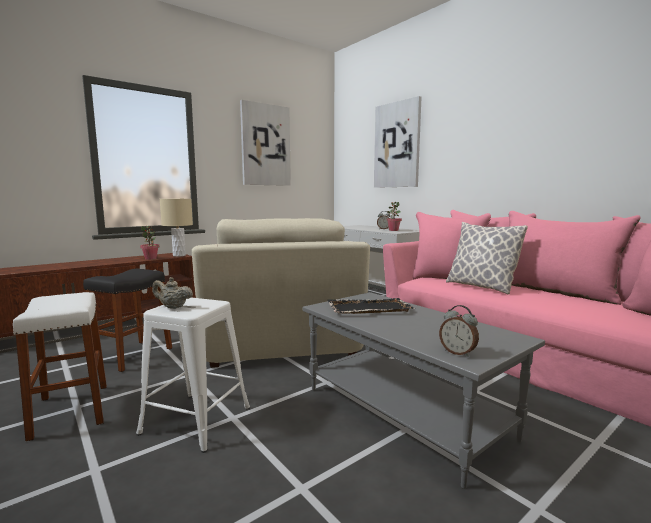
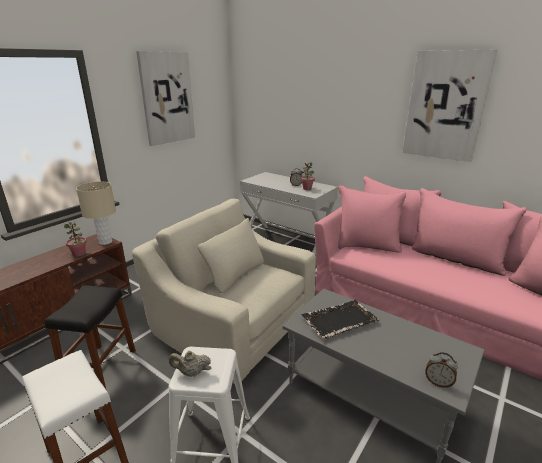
camera: 15 degrees left, 15 degrees up
beige armchair [192,218,370,368] -> beige armchair turned 150 degrees clockwise [132,199,316,383]
picture [374,96,421,188] -> picture moved to [402,50,498,162]
pillow [446,222,528,295] -> none

